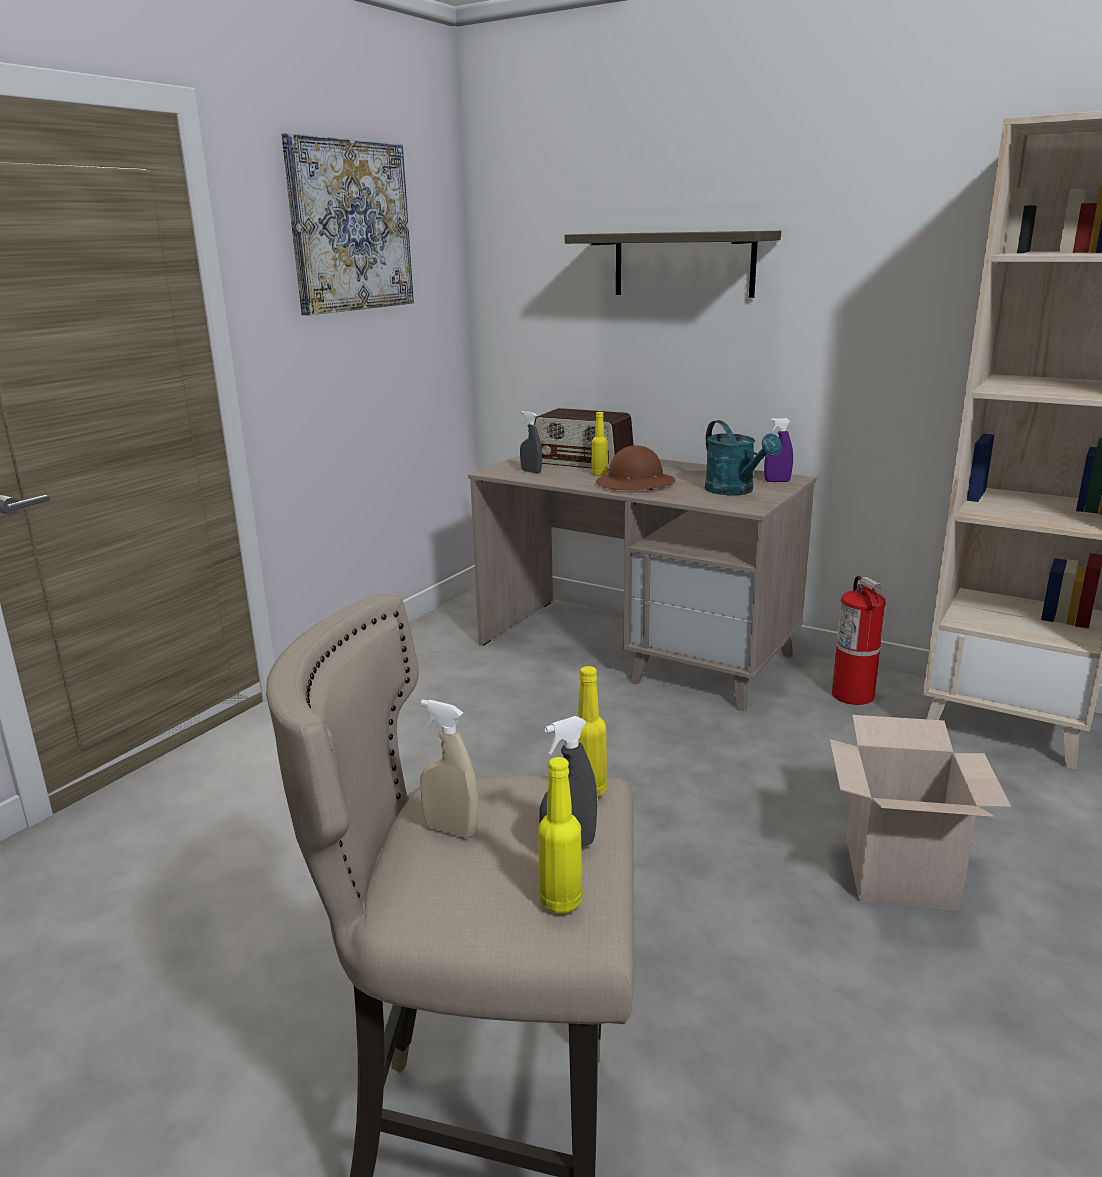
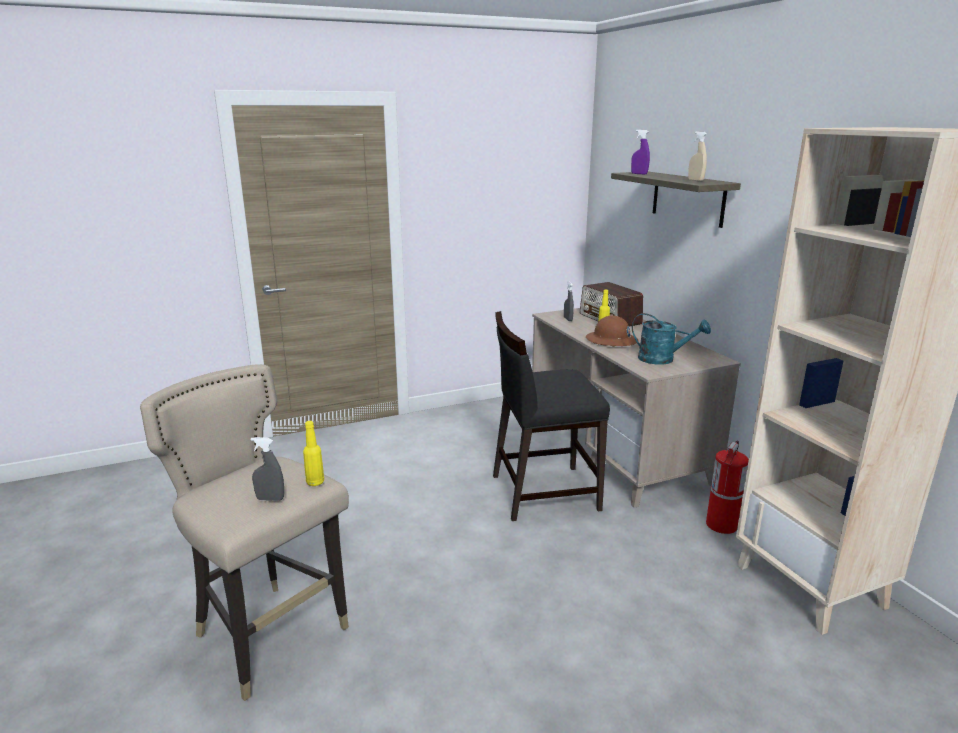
camera: 35 degrees right, 0 degrees up
picture [281,133,414,315] -> none
beige spray bottle [420,700,479,838] -> beige spray bottle moved to [688,131,707,181]
yellow bottle [538,757,583,914] -> none
turquoise watering can [705,420,782,495] -> turquoise watering can turned 75 degrees counterclockwise [632,313,711,365]
purple spray bottle [764,418,793,482] -> purple spray bottle moved to [631,129,650,174]
cardboard box [829,715,1011,911] -> none
none -> black chair [493,311,610,521]

